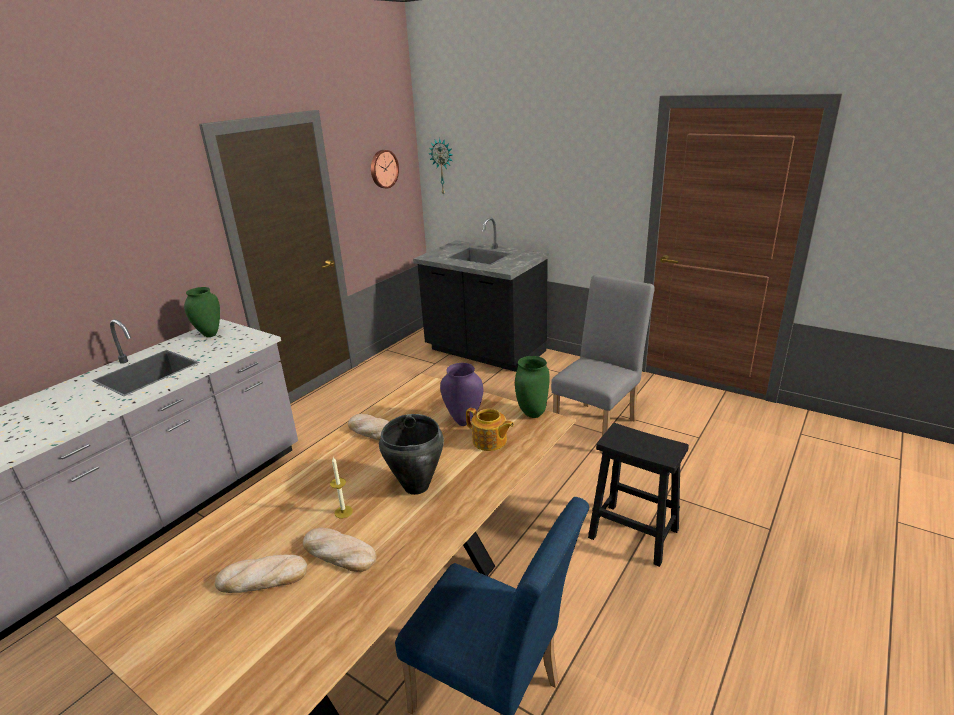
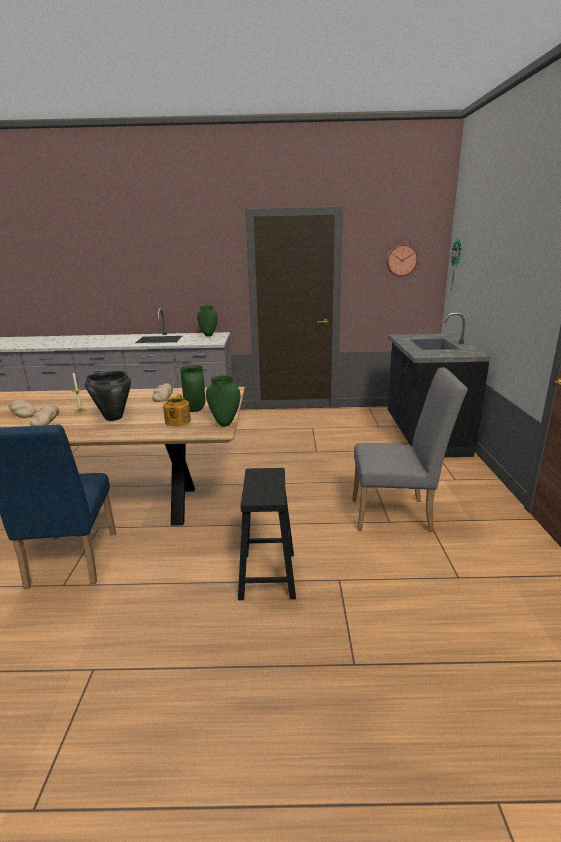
camera: 55 degrees right, 5 degrees down
purple vase [440,363,483,426] -> green vase [181,365,205,412]

